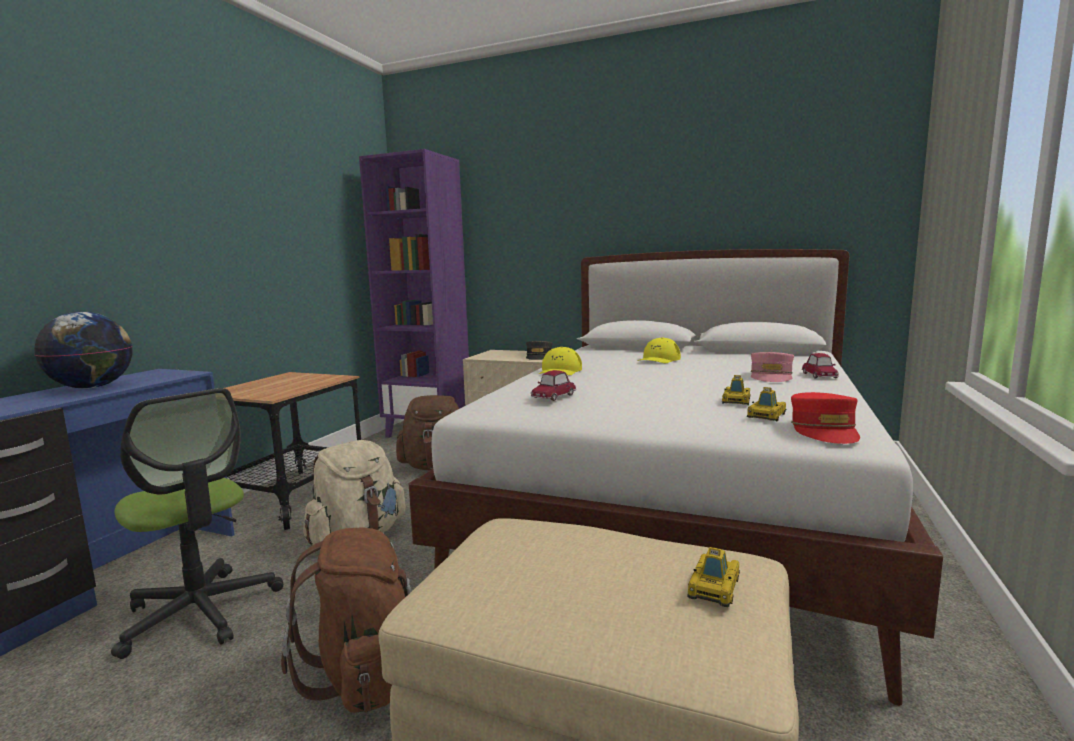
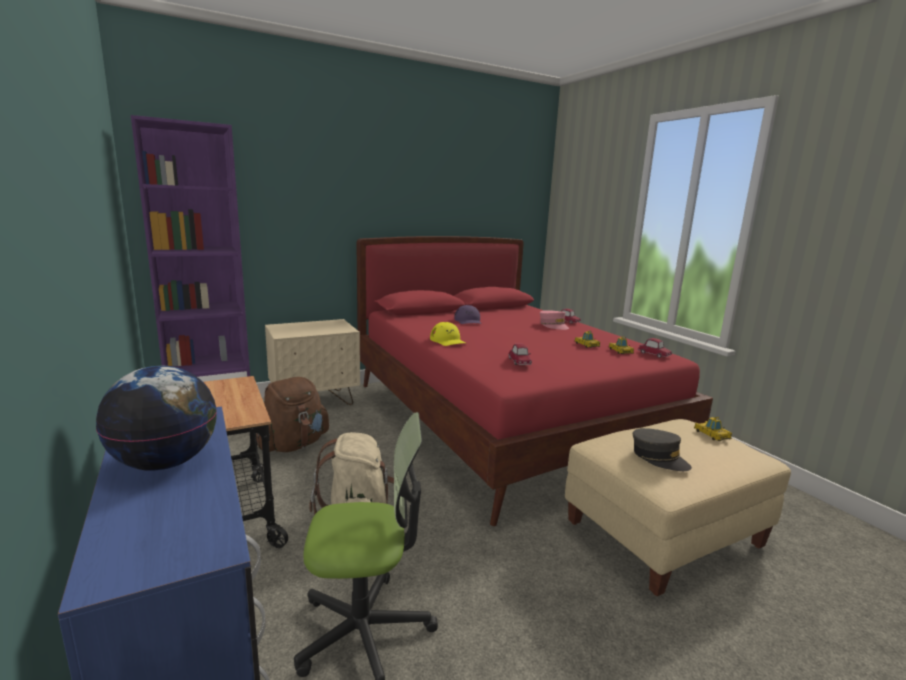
camera: 50 degrees left, 5 degrees up
brown backpack [281,527,412,713] -> none
white bed [409,249,943,706] -> red bed [356,236,713,526]
grey cap [526,341,553,360] -> grey cap moved to [633,428,692,471]
yellow cap [637,337,681,363] -> purple cap [454,305,482,324]
red cap [791,392,860,444] -> toy car [638,338,672,358]

